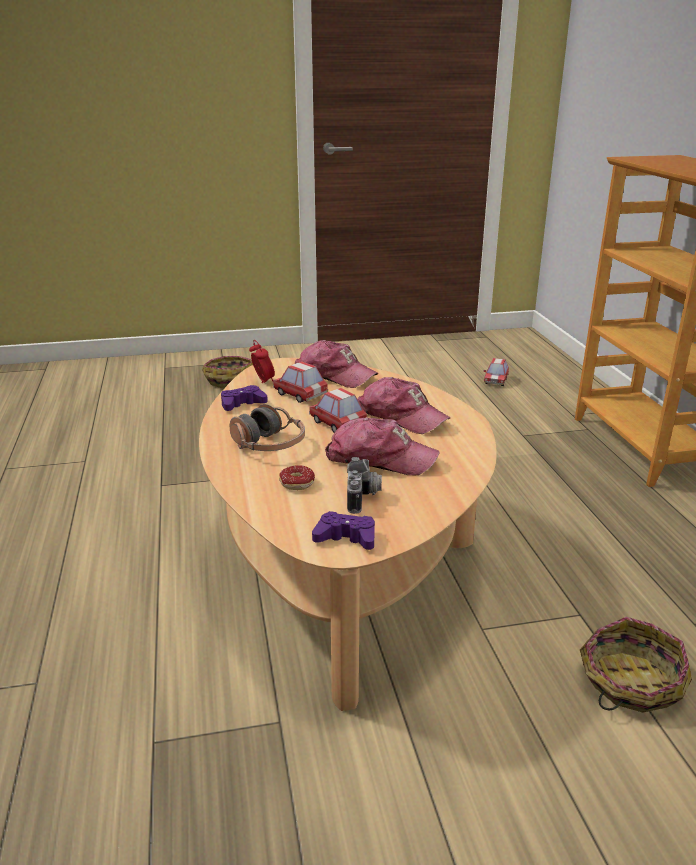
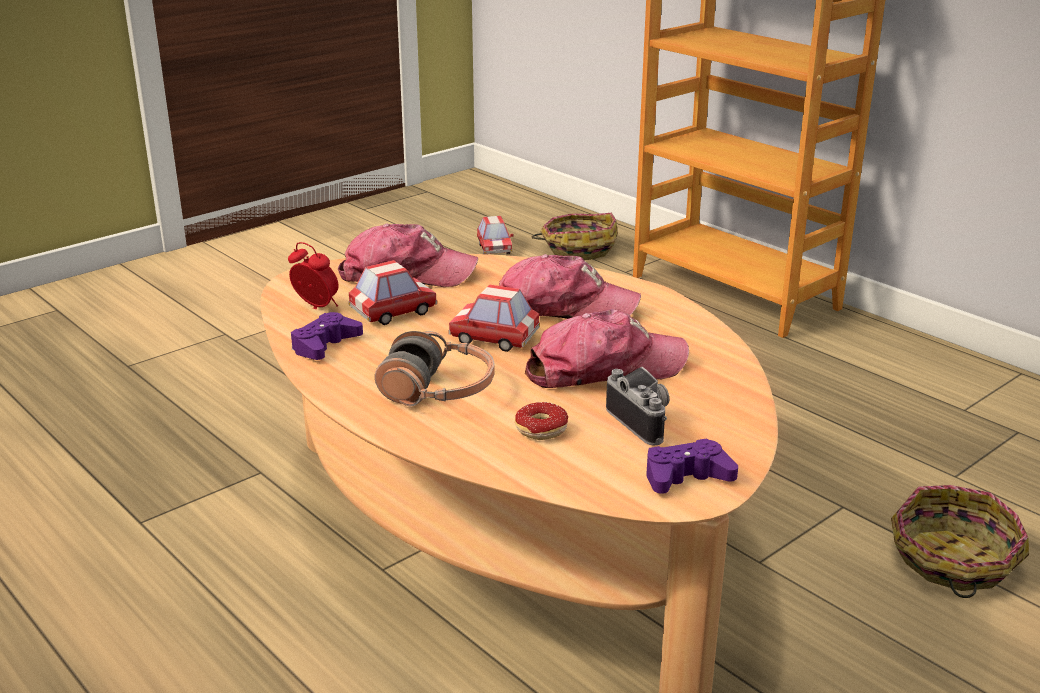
camera: 30 degrees left, 0 degrees up
basket [202,356,253,388] -> basket moved to [532,213,618,260]
toy car [273,361,328,403] -> toy car turned 135 degrees clockwise [348,260,437,325]

